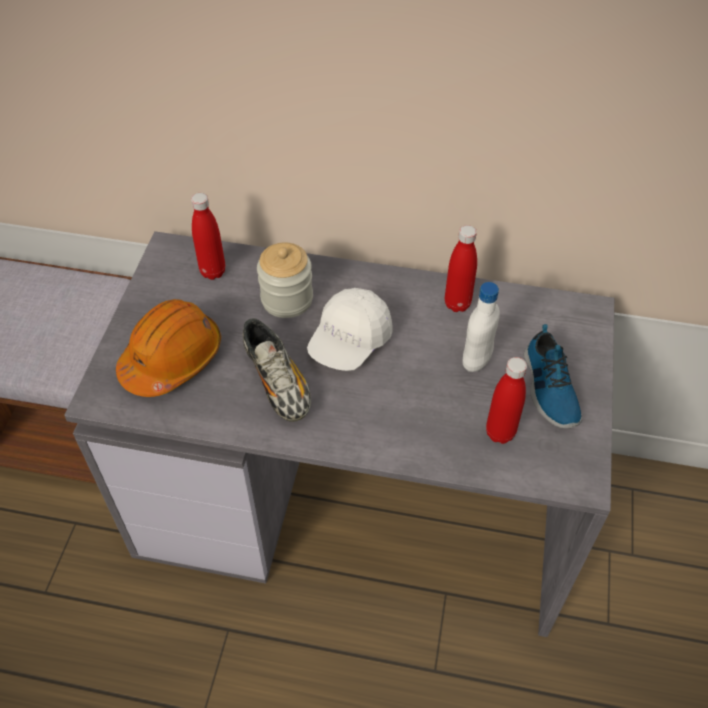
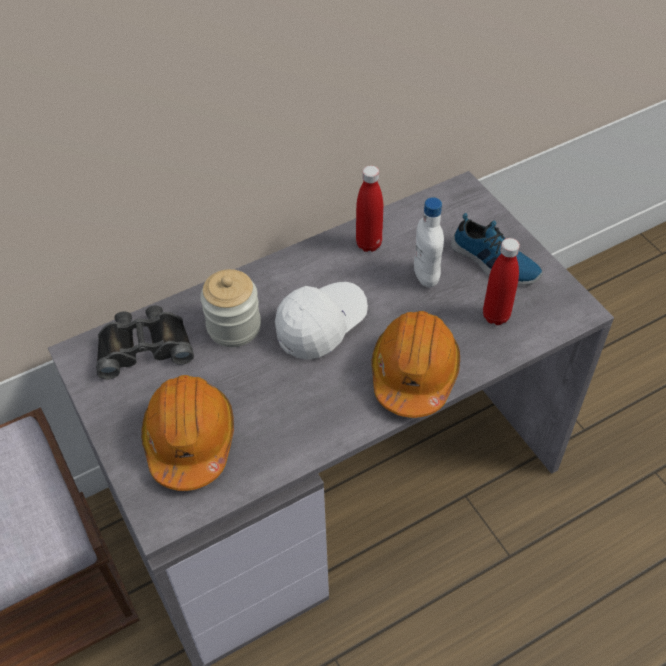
camera: 40 degrees left, 0 degrees up
red bottle [191,193,225,280] -> black binoculars [96,305,194,380]
shoe [243,318,311,422] -> none
white cap [307,288,393,371] -> white cap turned 120 degrees counterclockwise [275,282,368,360]
none -> orange hard hat [372,311,460,418]

